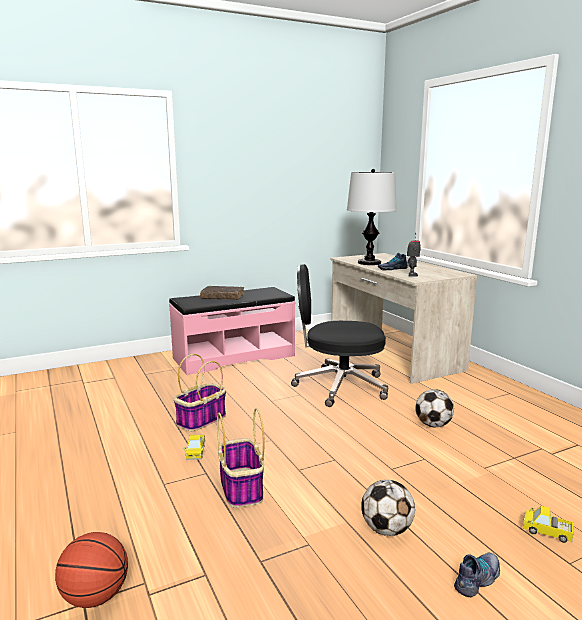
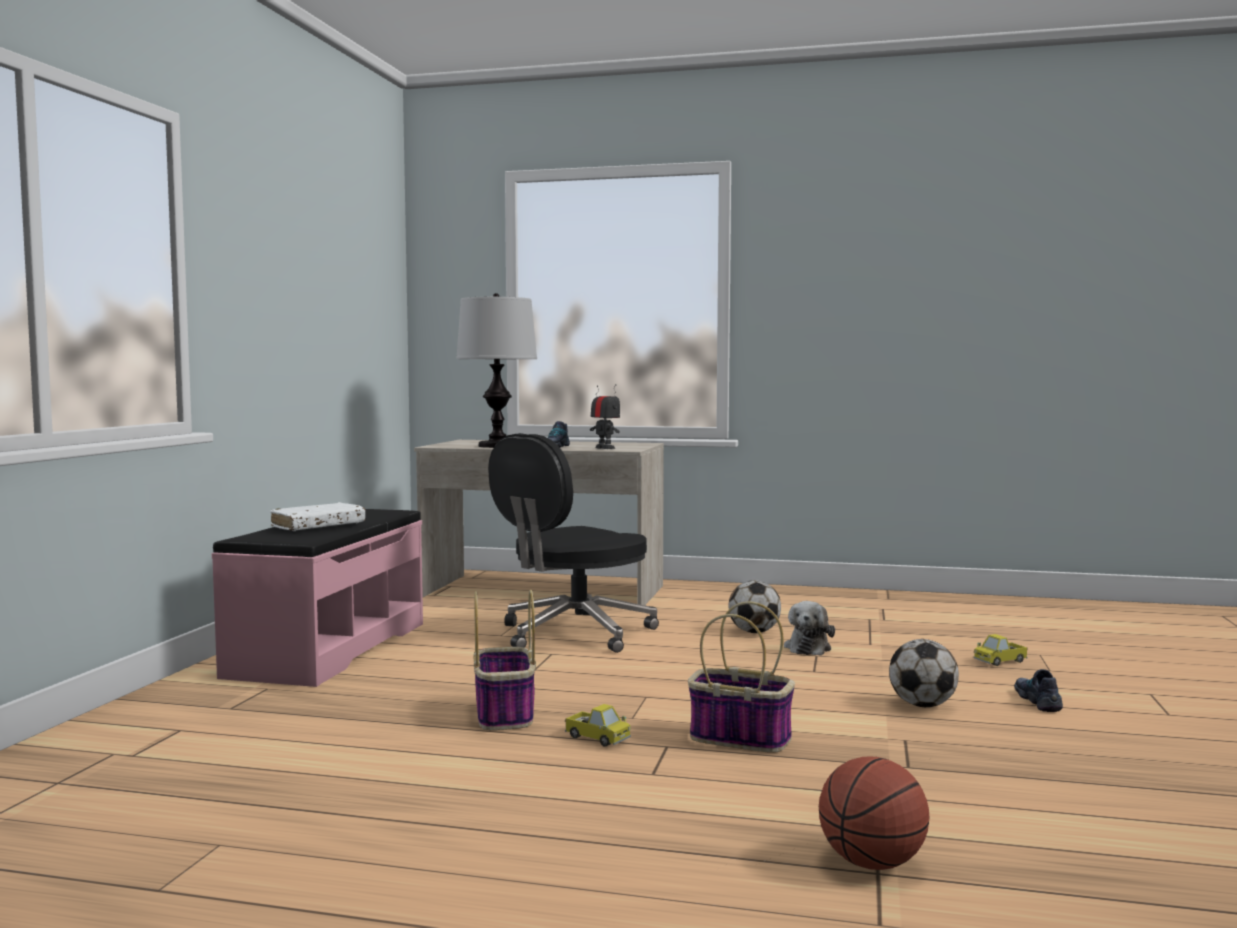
camera: 50 degrees left, 10 degrees down
brown book [200,286,244,300] -> white book [270,502,365,531]
none -> plush toy [784,601,835,656]

